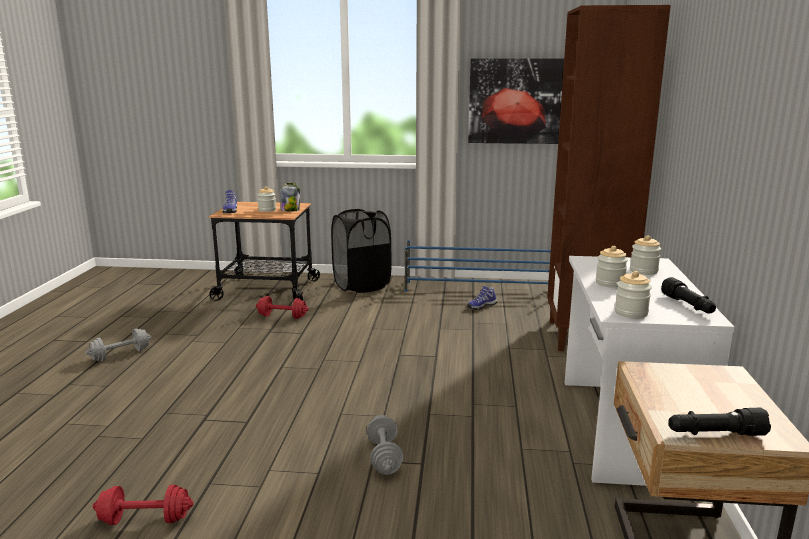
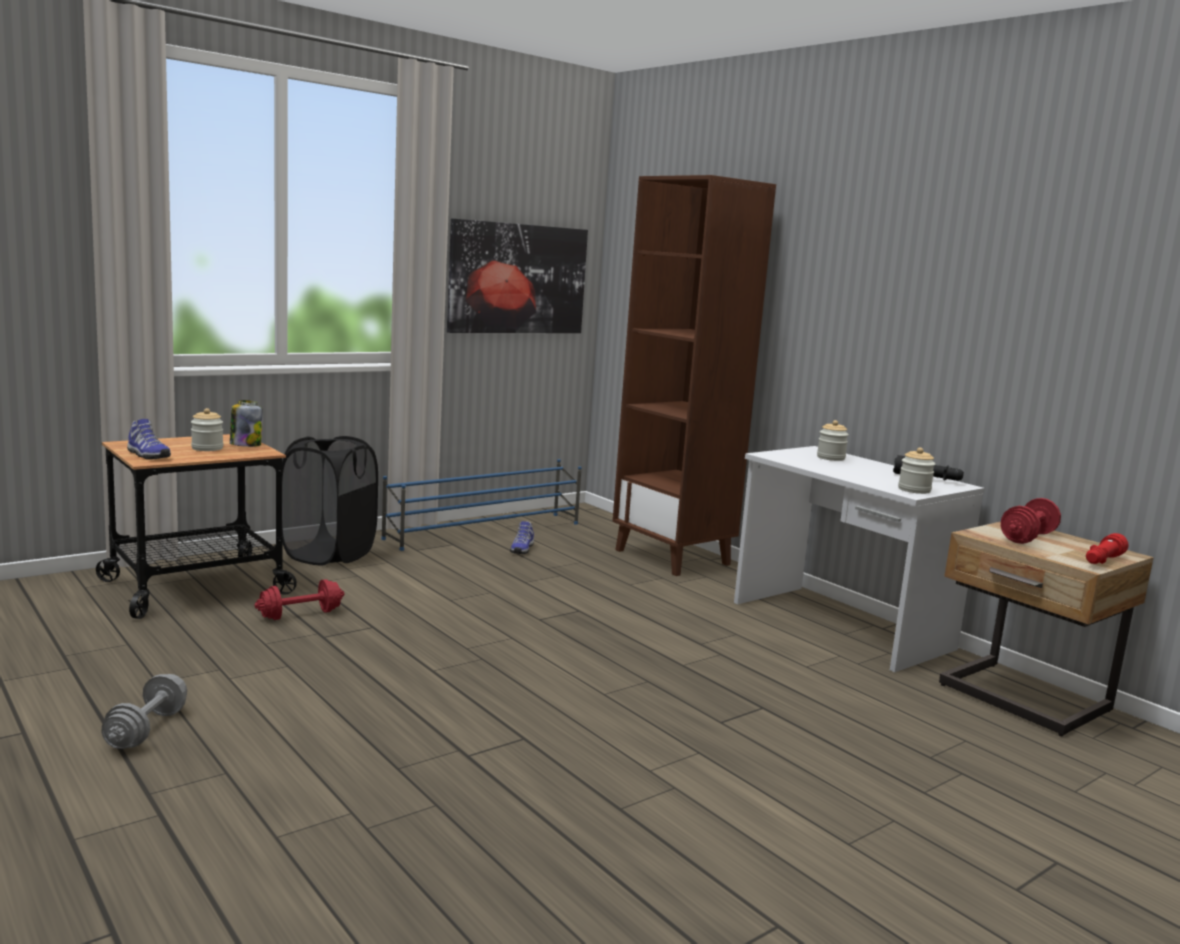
camera: 45 degrees left, 5 degrees down
red dumbbell [93,485,194,525] -> red dumbbell moved to [1001,498,1061,544]
grey dumbbell [367,415,403,475] -> none
jar [596,246,628,288] -> none
black flashlight [668,408,771,436] -> red flashlight [1086,533,1129,564]

